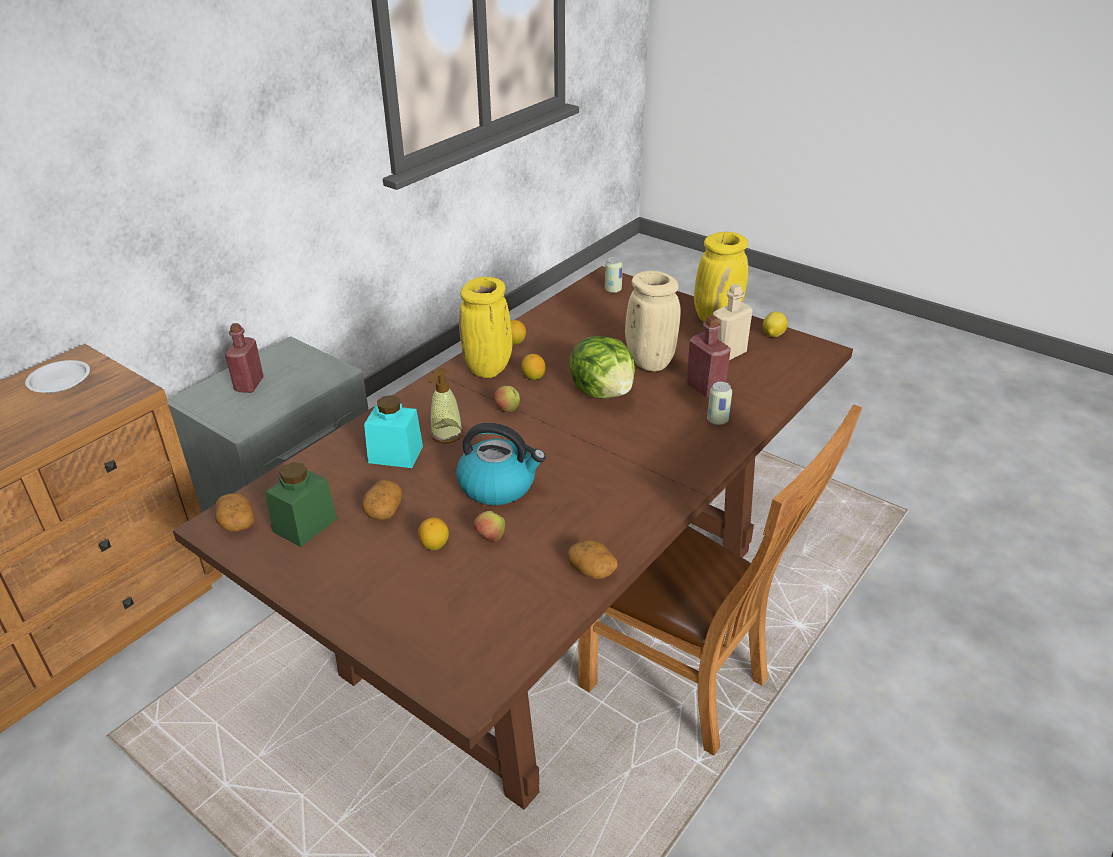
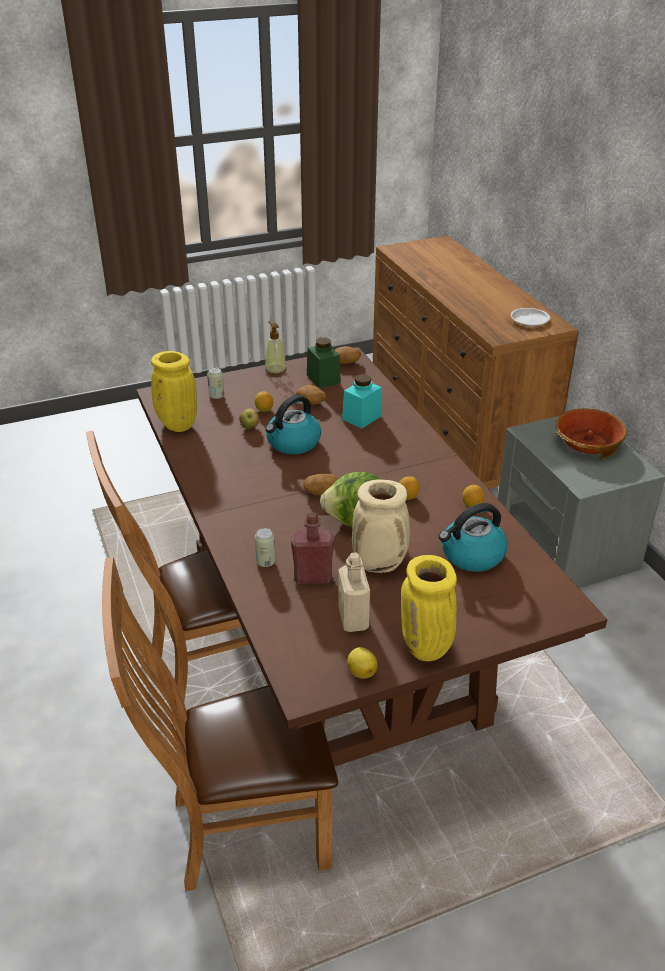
camera: 120 degrees right, 0 degrees up
red bottle [225,323,264,393] -> bowl [555,408,627,459]
soap dispenser [428,368,463,443] -> soap dispenser moved to [265,321,287,375]
yellow vase [459,277,512,378] -> yellow vase moved to [151,351,197,432]
apple [494,386,520,412] -> none
potato [567,540,617,579] -> potato moved to [303,474,338,495]
can [605,257,623,293] -> can moved to [207,368,225,399]
none -> brown chair [102,557,338,891]
none -> kettle [438,503,508,572]

